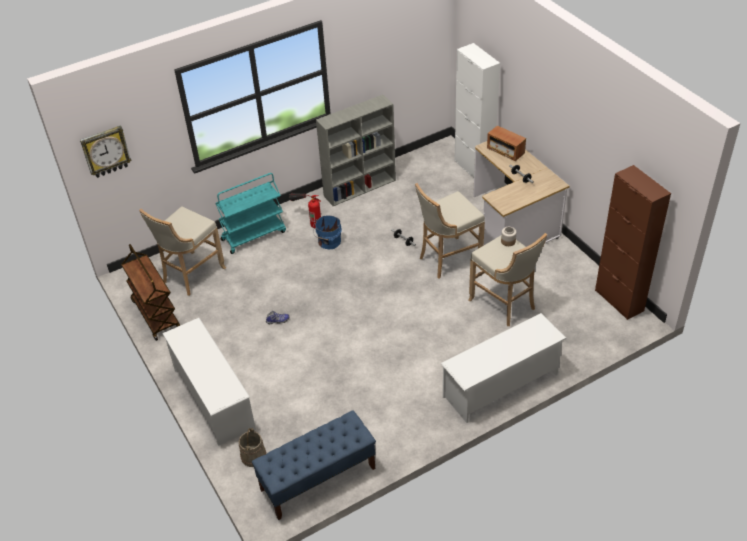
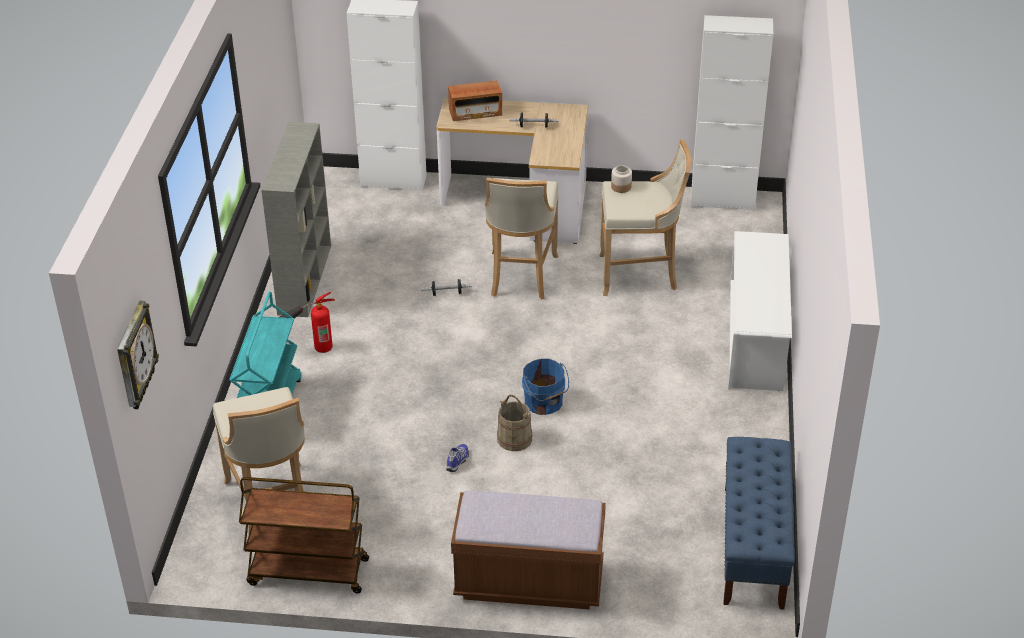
camera: 55 degrees left, 5 degrees down
white shoe rack [162,318,256,446] -> brown bench [451,491,606,609]
beige bucket [239,428,266,467] -> beige bucket moved to [497,395,533,451]
blue bucket [313,215,342,250] -> blue bucket moved to [522,359,569,415]
brown cabinet [595,165,671,320] -> white cabinet [691,15,773,211]

